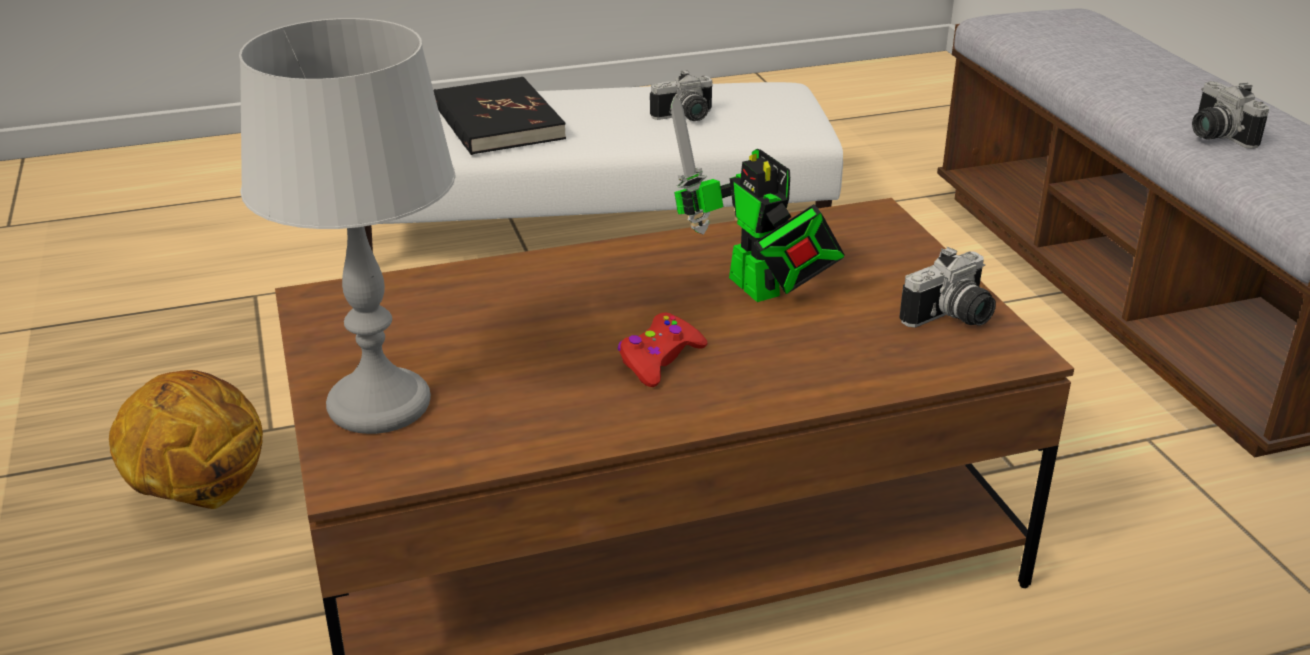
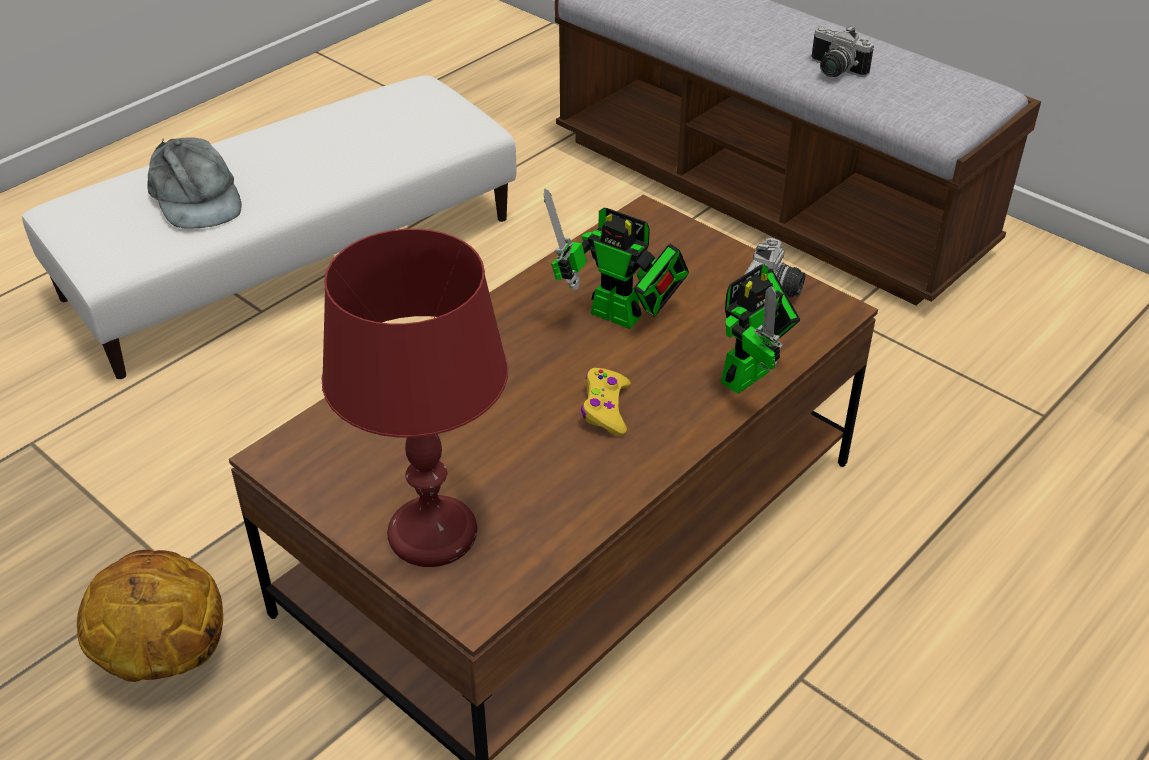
camera: 30 degrees left, 10 degrees up
grey table lamp [239,18,456,434] -> red table lamp [322,229,508,567]
black book [434,77,566,155] -> grey cap [147,137,241,229]
red game controller [618,313,707,387] -> yellow game controller [581,368,631,436]
camera [650,70,713,121] -> none
none -> toy robot [721,264,800,394]

